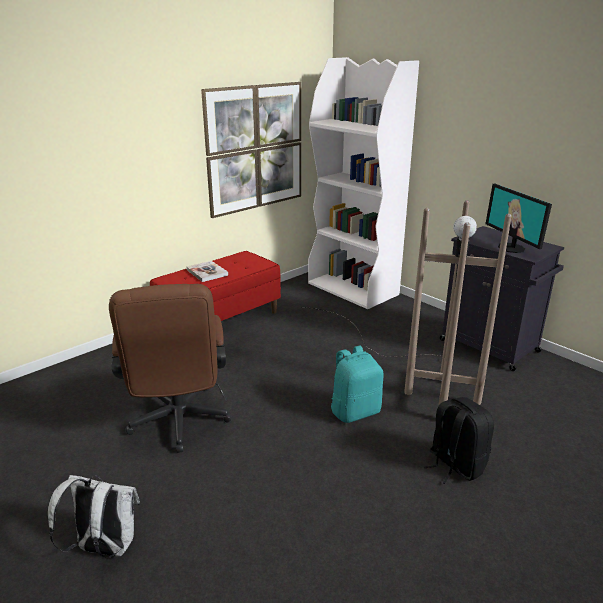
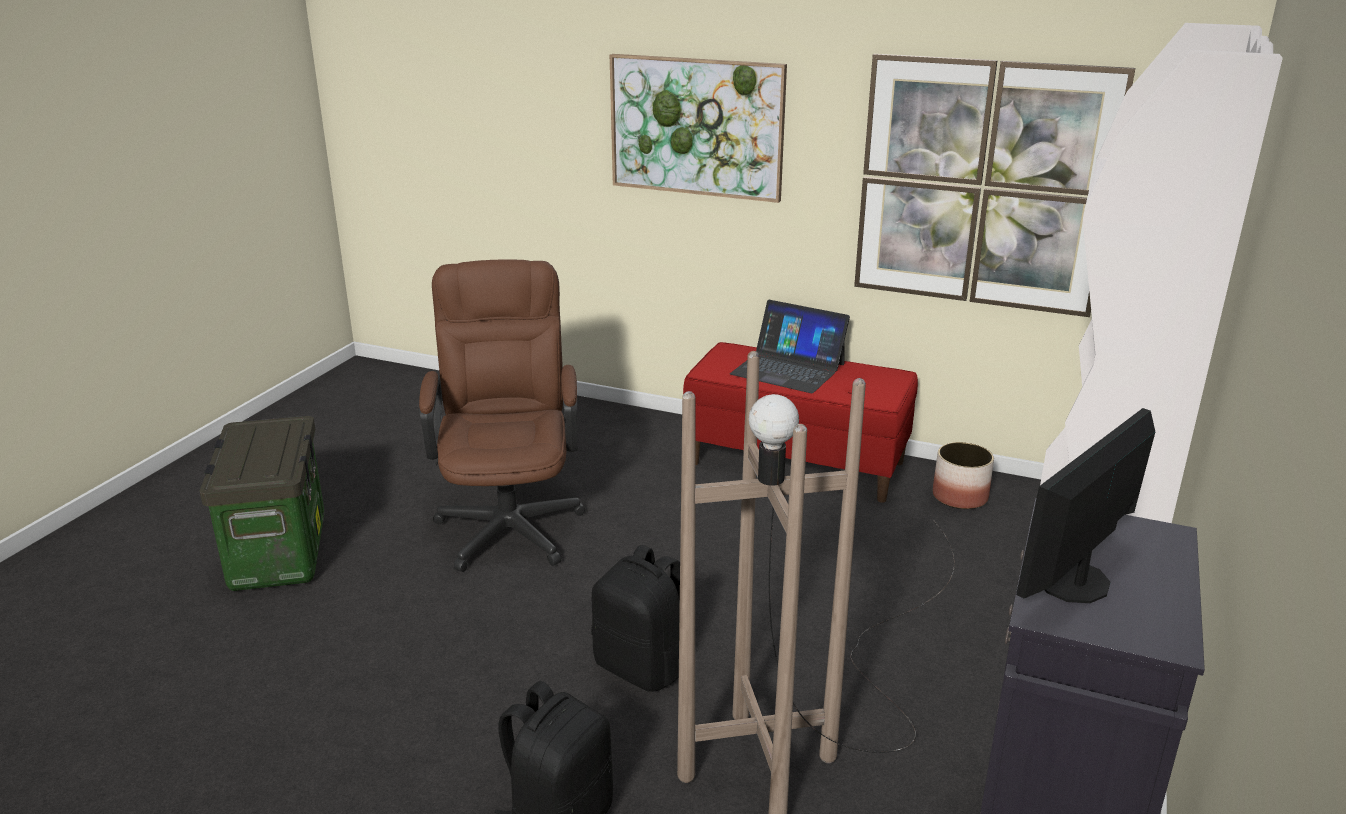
camera: 65 degrees right, 0 degrees up
white backpack [48,475,140,558] -> storage box [199,416,324,591]
brown office chair [109,284,232,453] -> brown office chair turned 120 degrees clockwise [419,259,586,572]
book [186,261,228,282] -> laptop [730,300,850,393]
turquoise backpack [331,346,383,423] -> black backpack [591,545,680,692]
none -> picture [610,54,787,203]
none -> planter [933,442,994,509]

